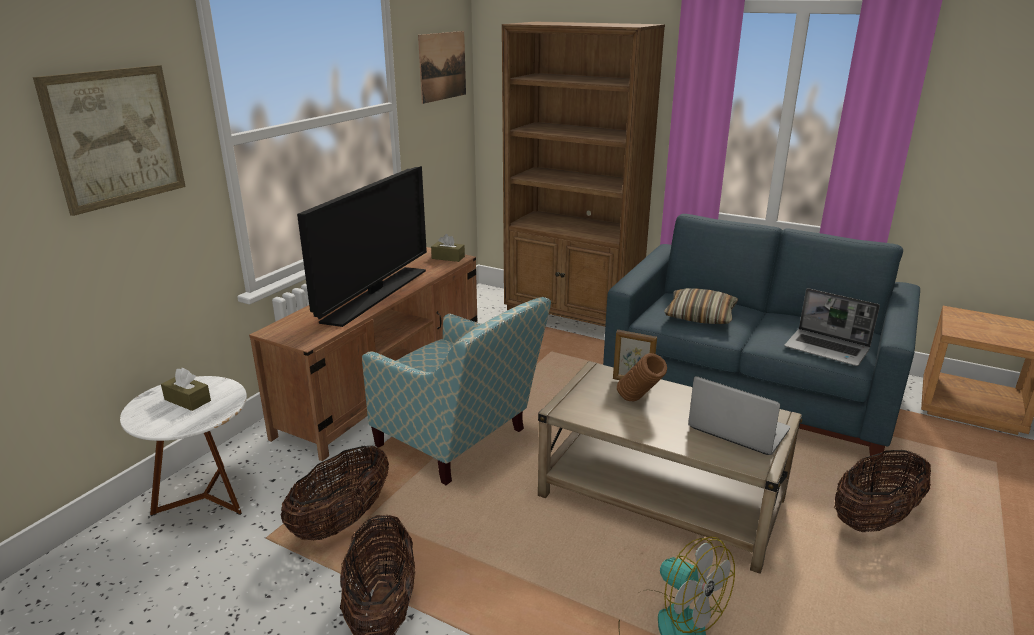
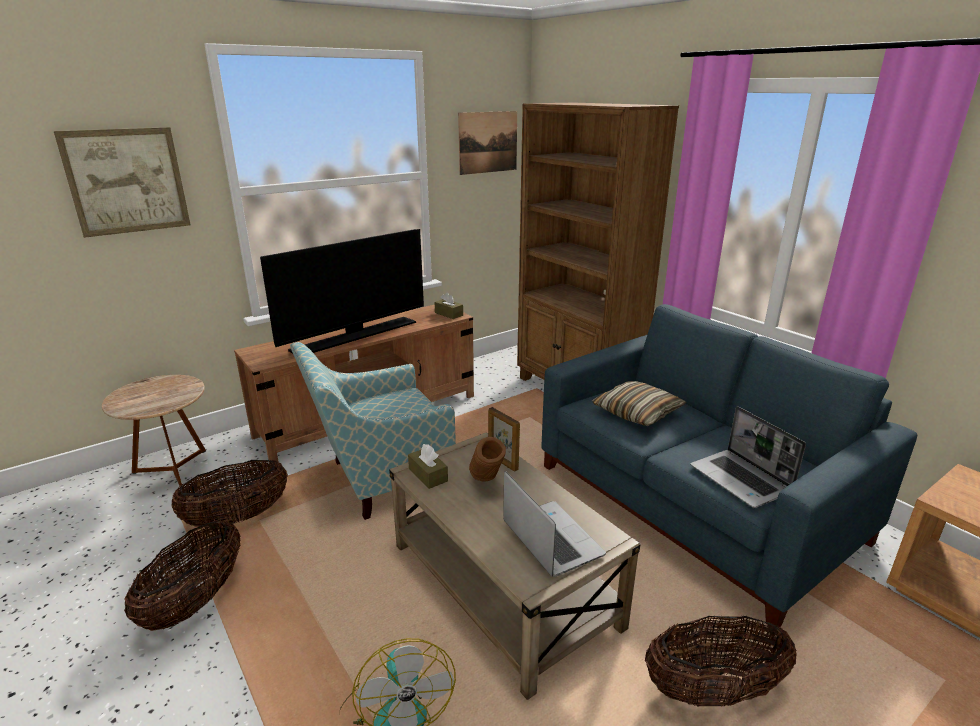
camera: 25 degrees right, 0 degrees up
white side table [120,376,247,516] -> brown side table [102,375,206,486]
brown tissue box [161,368,211,411] -> brown tissue box moved to [408,444,448,489]
armchair [362,297,551,485] -> armchair turned 90 degrees clockwise [290,342,456,520]

